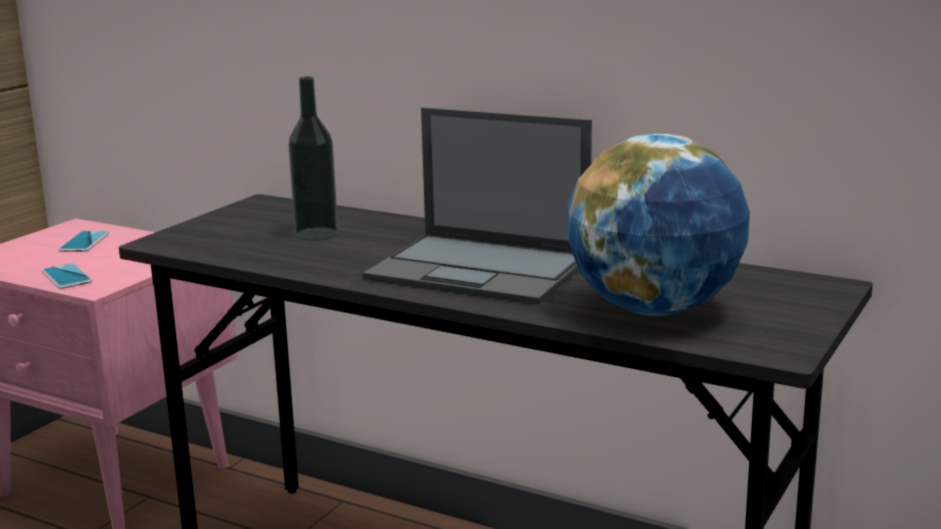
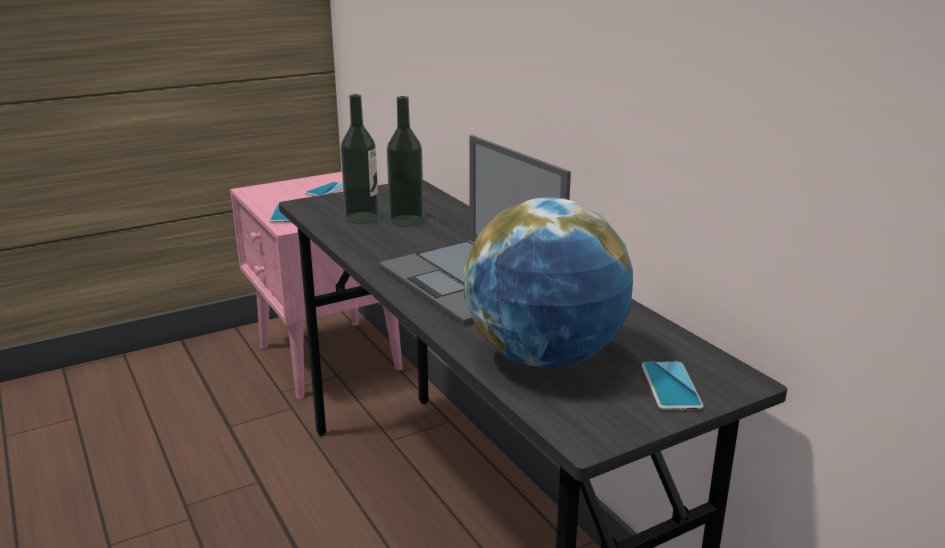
camera: 30 degrees right, 5 degrees up
none -> bottle [341,94,379,224]
none -> phone [642,362,704,410]

